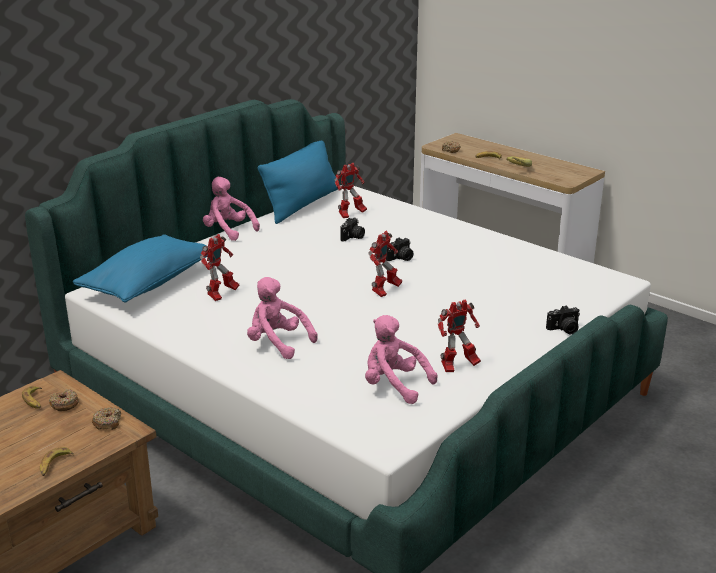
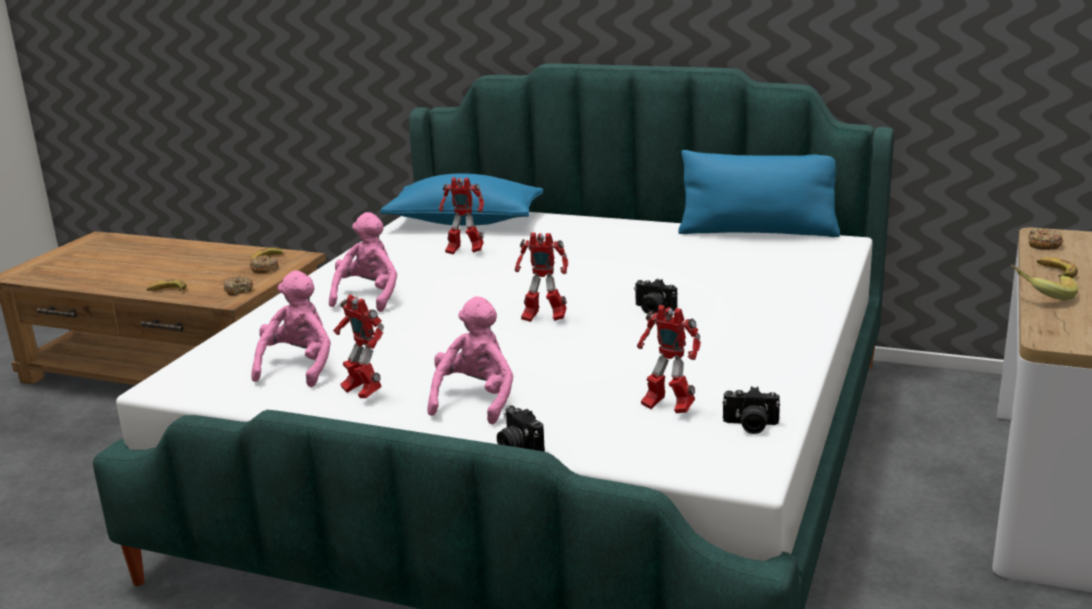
camera: 70 degrees right, 5 degrees down
pink plush toy [203,177,260,241] -> pink plush toy moved to [427,296,513,424]
toy robot [335,163,367,218] -> toy robot moved to [637,305,701,413]
camera [340,218,365,242] -> camera moved to [722,386,780,434]

